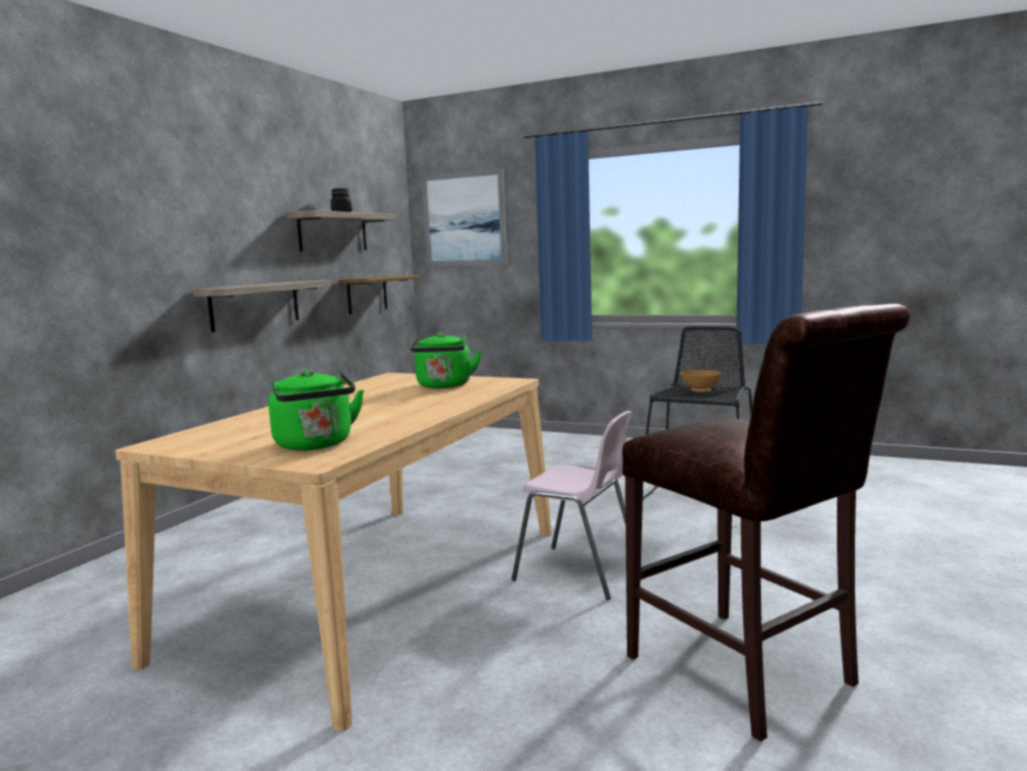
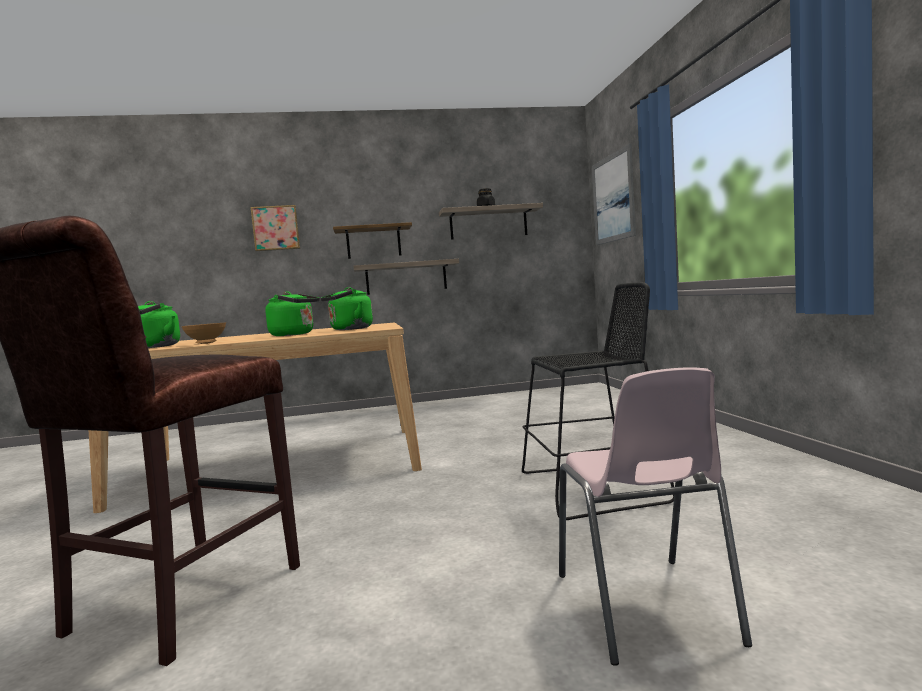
camera: 55 degrees right, 5 degrees down
shelf [338,275,420,314] -> shelf moved to [333,222,412,259]
pink chair [512,411,632,600] -> pink chair moved to [559,367,752,666]
brown bowl [680,370,722,392] -> brown bowl moved to [181,323,226,344]
none -> picture [251,205,300,251]
none -> green kettle [265,291,320,336]

